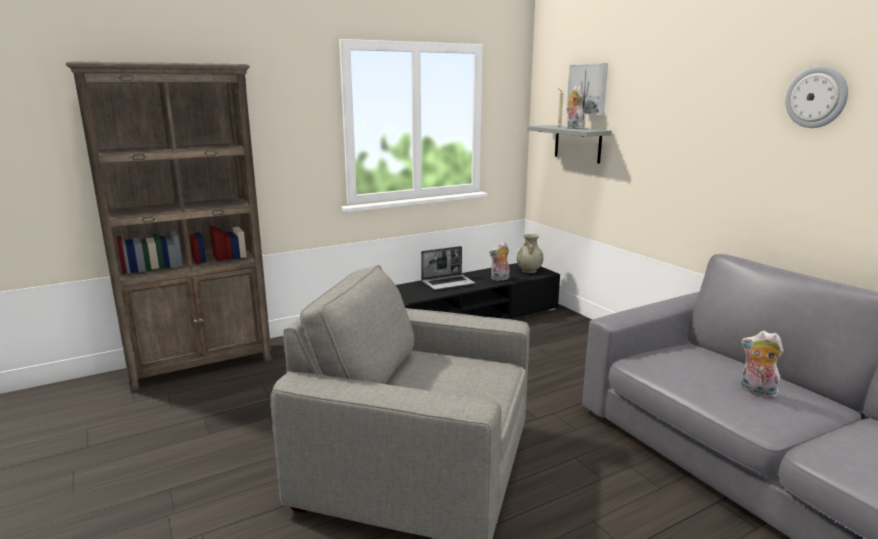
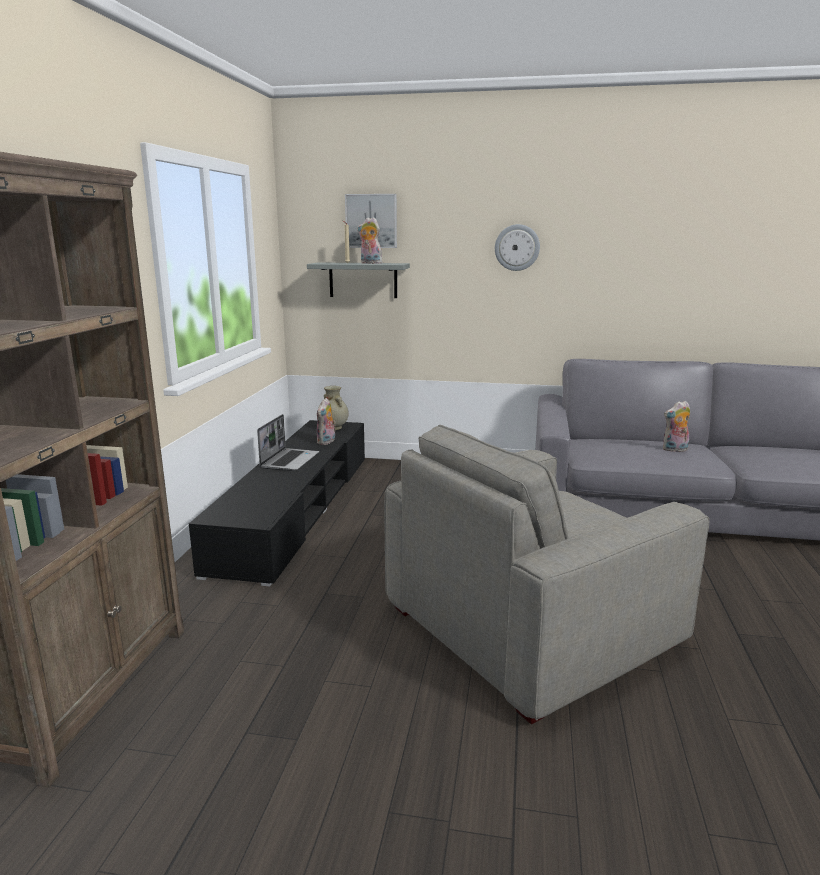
camera: 50 degrees left, 0 degrees up
wall clock [785,66,848,128] -> wall clock moved to [495,224,540,271]

